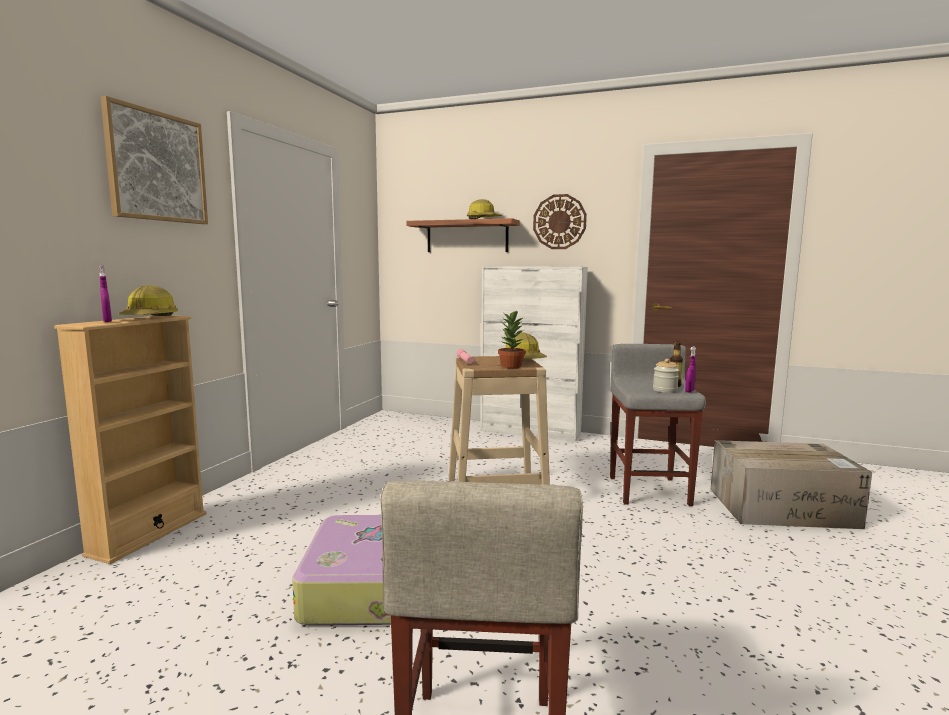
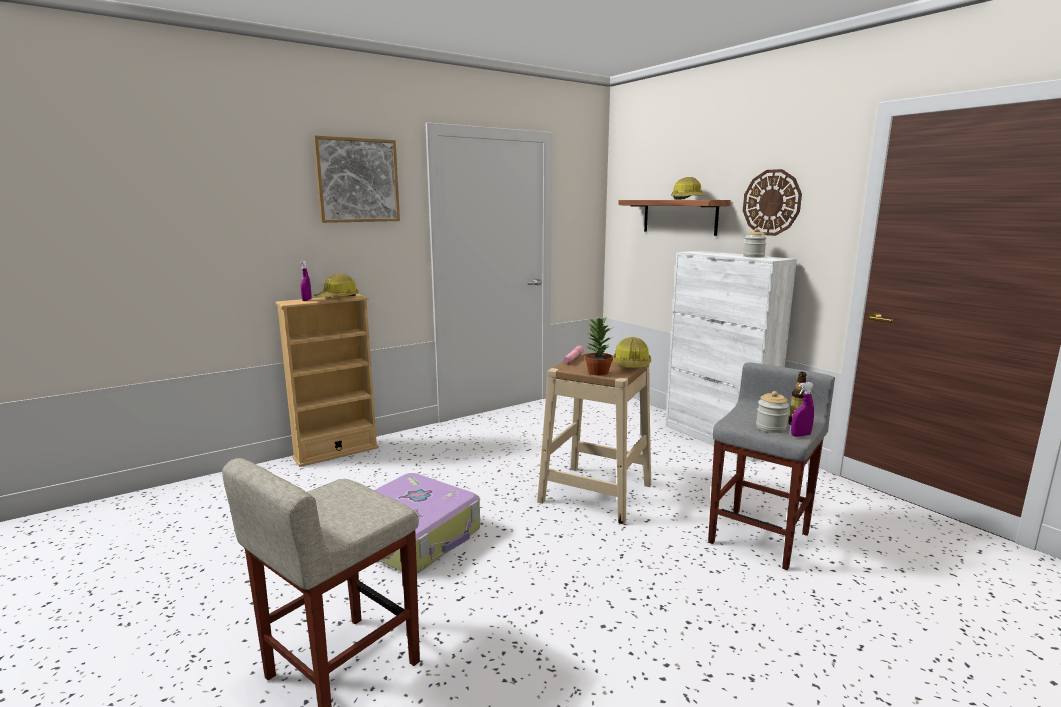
camera: 35 degrees right, 5 degrees up
cardboard box [711,440,872,529] -> none
none -> jar [743,228,767,258]

